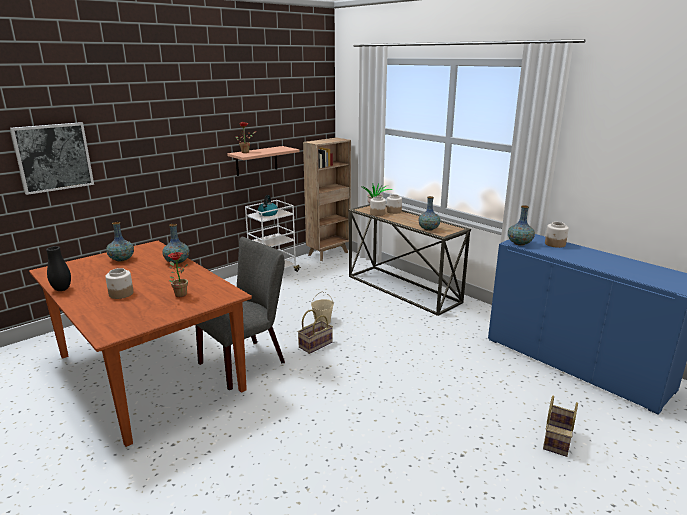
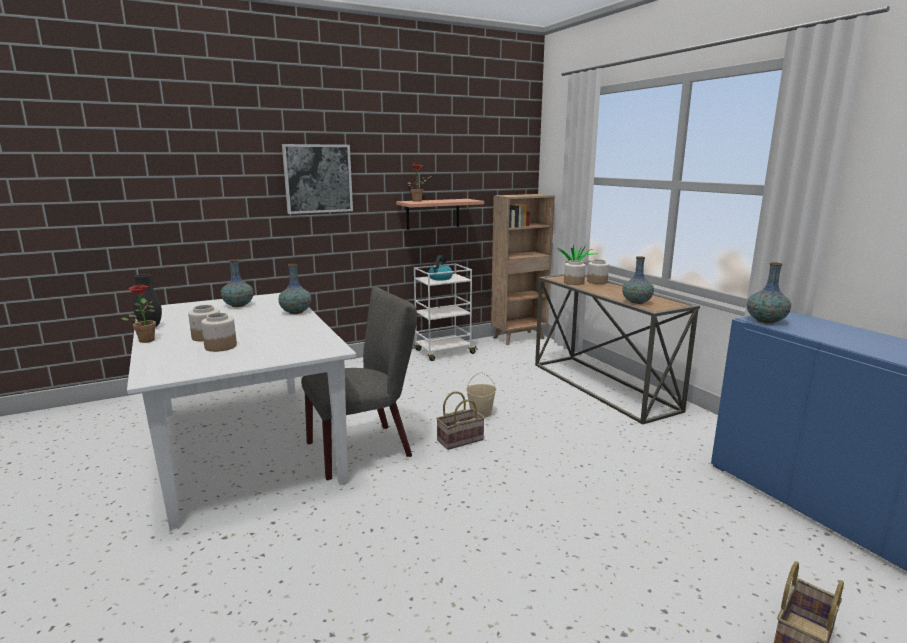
camera: 15 degrees right, 5 degrees down
picture [10,122,94,195] -> picture moved to [282,144,353,214]
brown dining table [29,241,252,447] -> white dining table [127,293,356,530]
potted plant [168,252,188,297] -> potted plant moved to [121,285,156,343]
jar [545,222,569,248] -> jar moved to [201,313,237,352]

